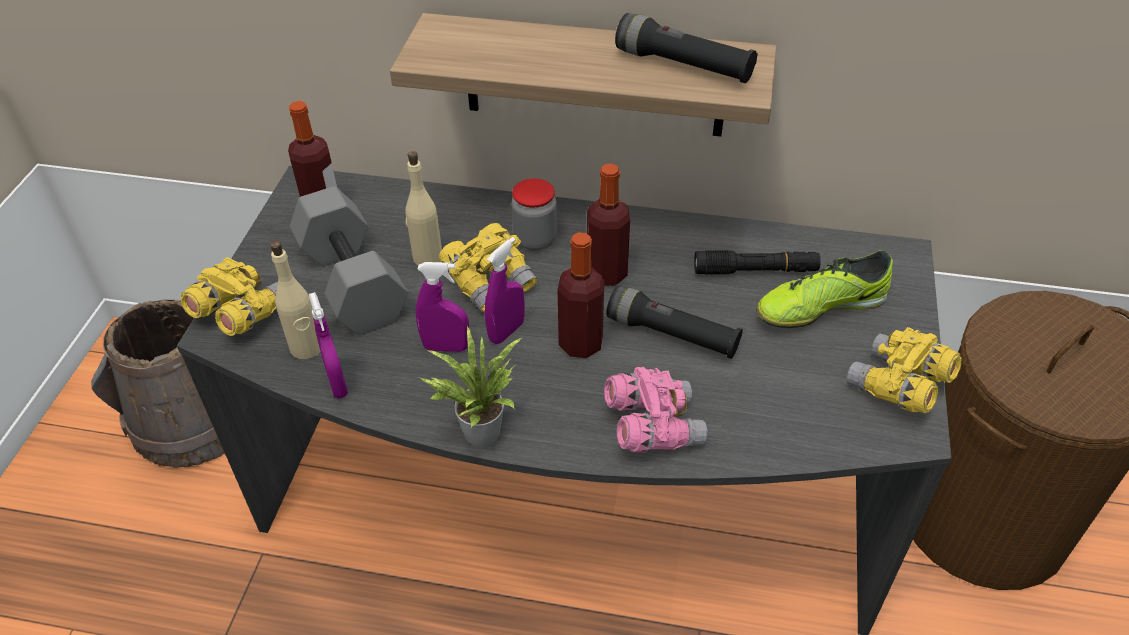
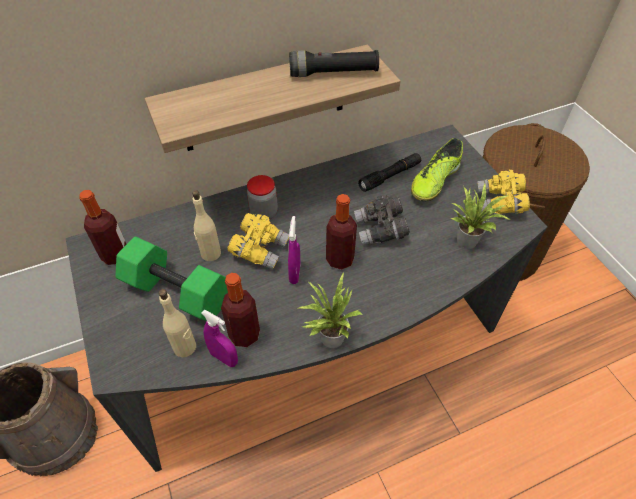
camera: 35 degrees left, 5 degrees up
yellow binoculars [181,257,278,336] -> none
grey dumbbell [290,186,408,336] -> green dumbbell [116,236,228,321]
purple spray bottle [416,262,469,352] -> none
bottle [587,164,630,286] -> bottle moved to [221,273,260,347]
pink binoculars [604,367,708,452] -> none
black flashlight [606,285,743,359] -> grey binoculars [354,195,410,246]
none -> potted plant [451,183,510,249]

